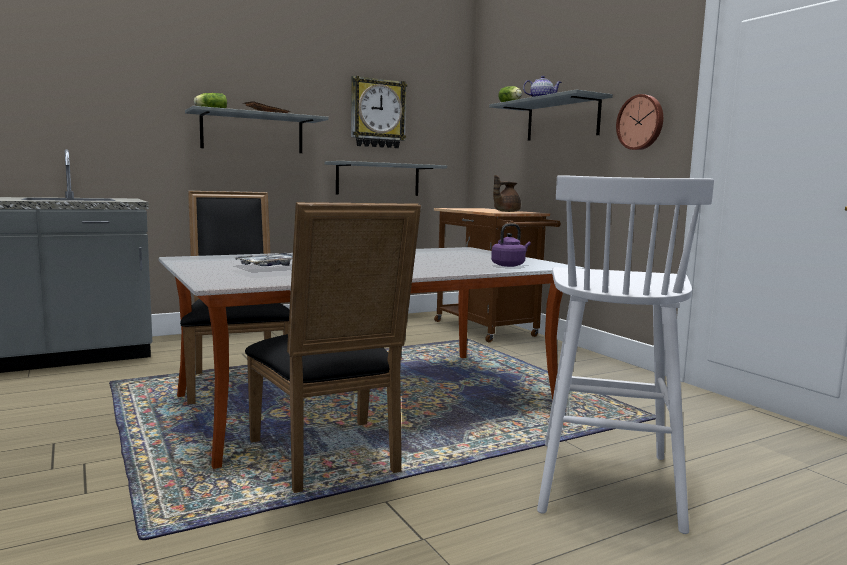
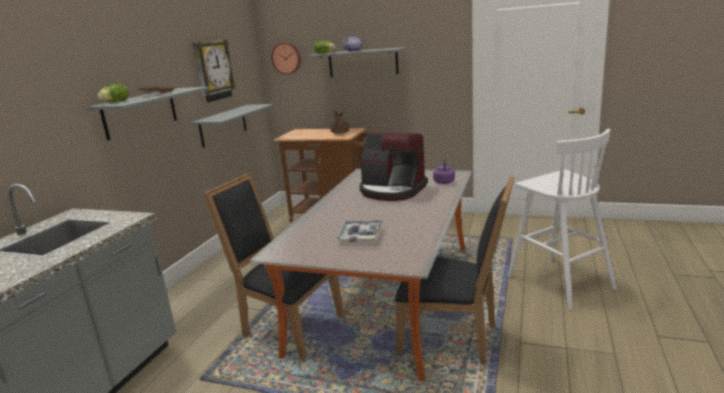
camera: 40 degrees left, 10 degrees up
wall clock [616,94,663,150] -> wall clock moved to [271,42,301,75]
none -> coffee machine [359,132,428,201]

